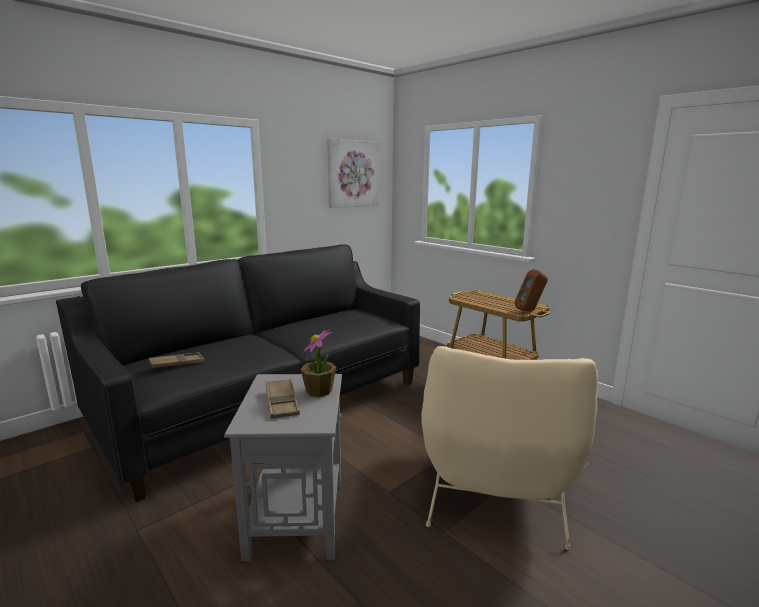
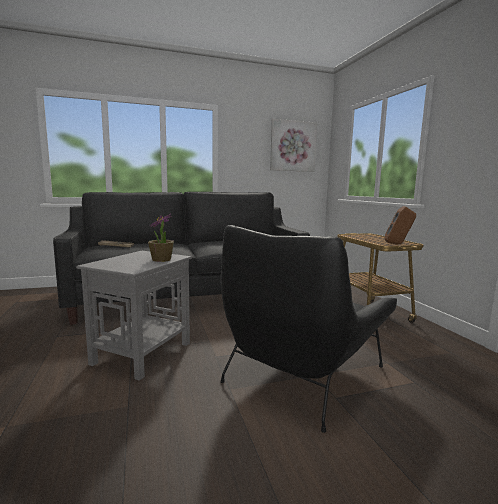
camera: 25 degrees right, 5 degrees down
brown tray [266,379,300,418] -> none
beige armchair [421,346,598,550] -> black armchair [221,225,397,433]

